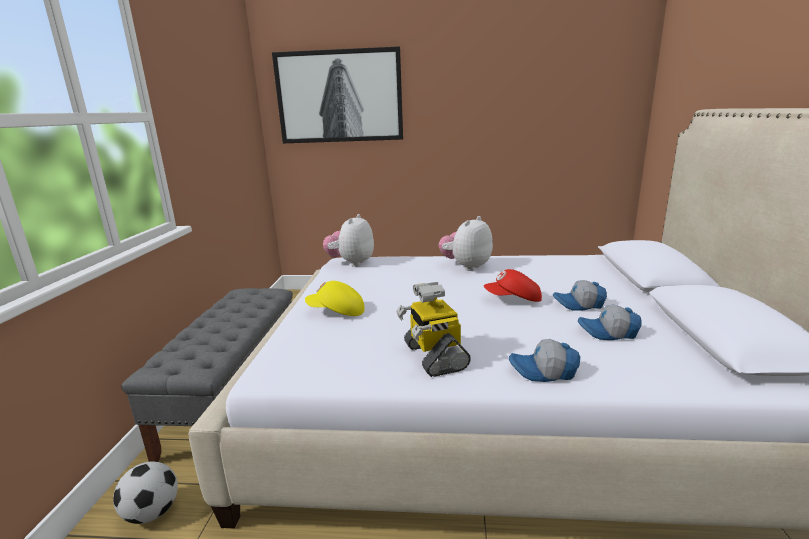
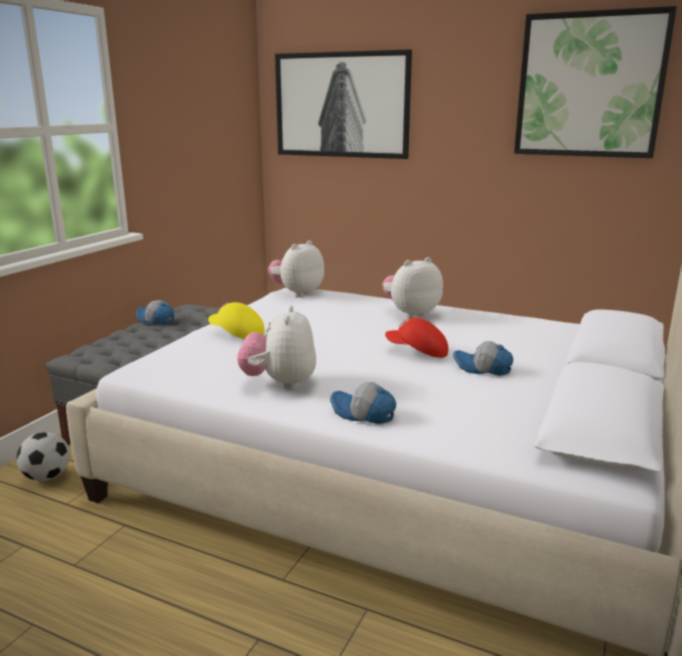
camera: 20 degrees right, 0 degrees up
toy robot [396,282,471,377] -> plush toy [237,305,316,390]
cap [578,305,641,340] -> cap moved to [136,300,174,325]
none -> picture [514,6,677,158]

